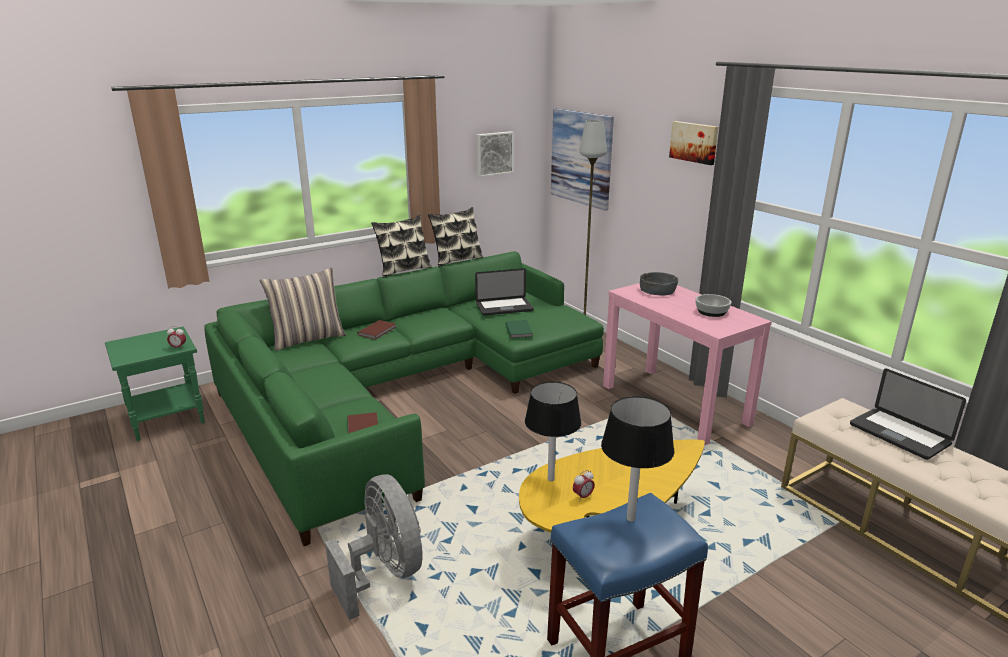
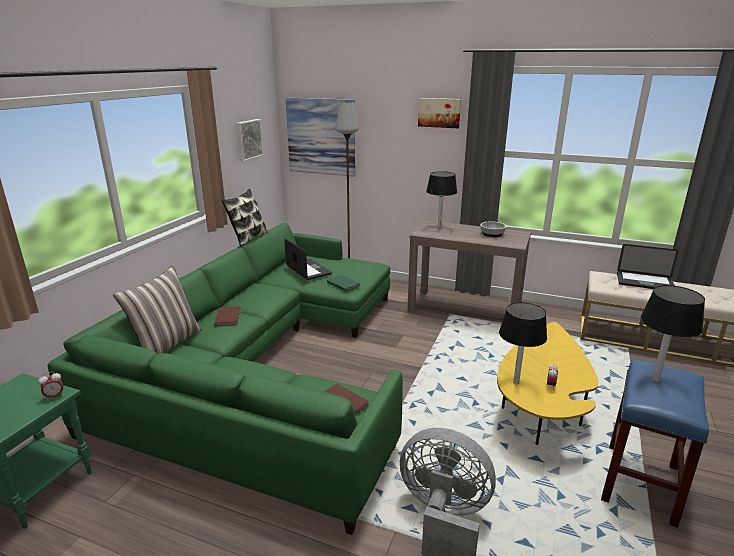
camera: 35 degrees left, 0 degrees up
pillow [371,215,432,277] -> none
laptop [475,268,534,316] -> laptop turned 75 degrees counterclockwise [284,239,332,280]
pink console table [603,283,772,446] -> brown console table [407,220,531,313]
grey bowl [640,272,678,296] -> black table lamp [426,171,457,229]

